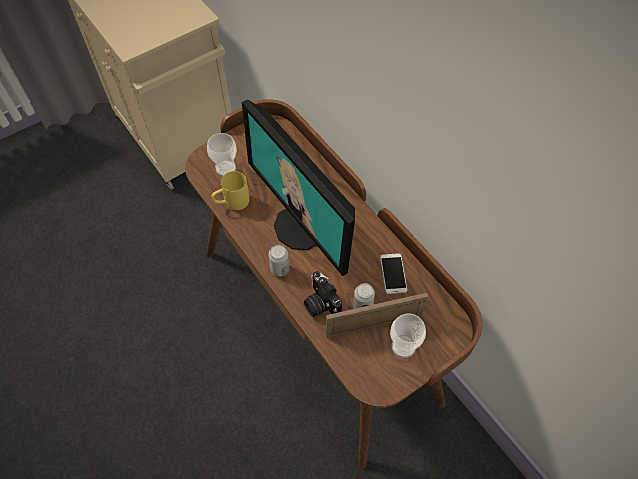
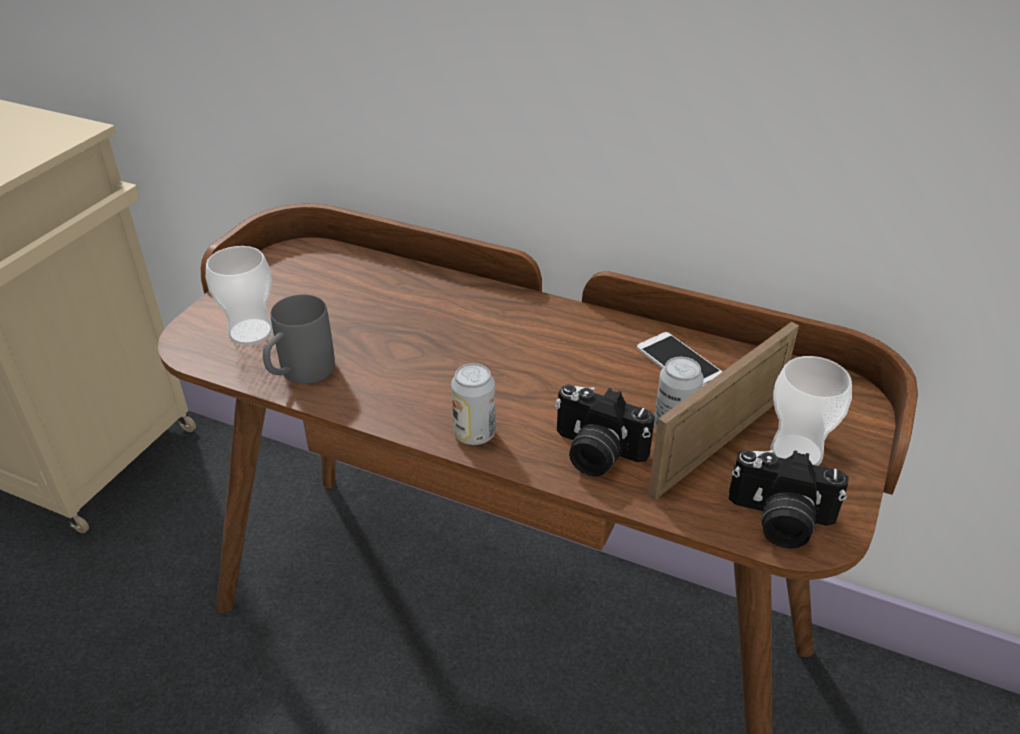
camera: 30 degrees left, 20 degrees down
yellow mug [211,171,249,210] -> grey mug [263,294,335,384]
monitor [242,100,355,276] -> none
none -> camera [729,450,849,549]

